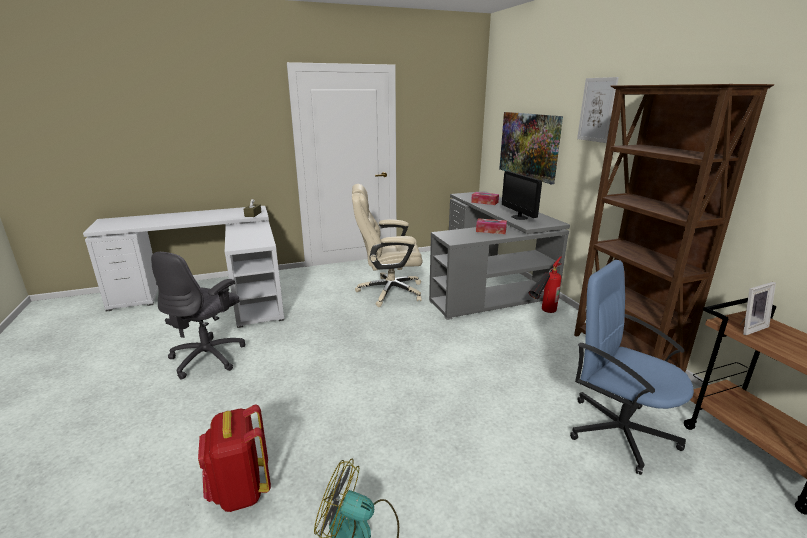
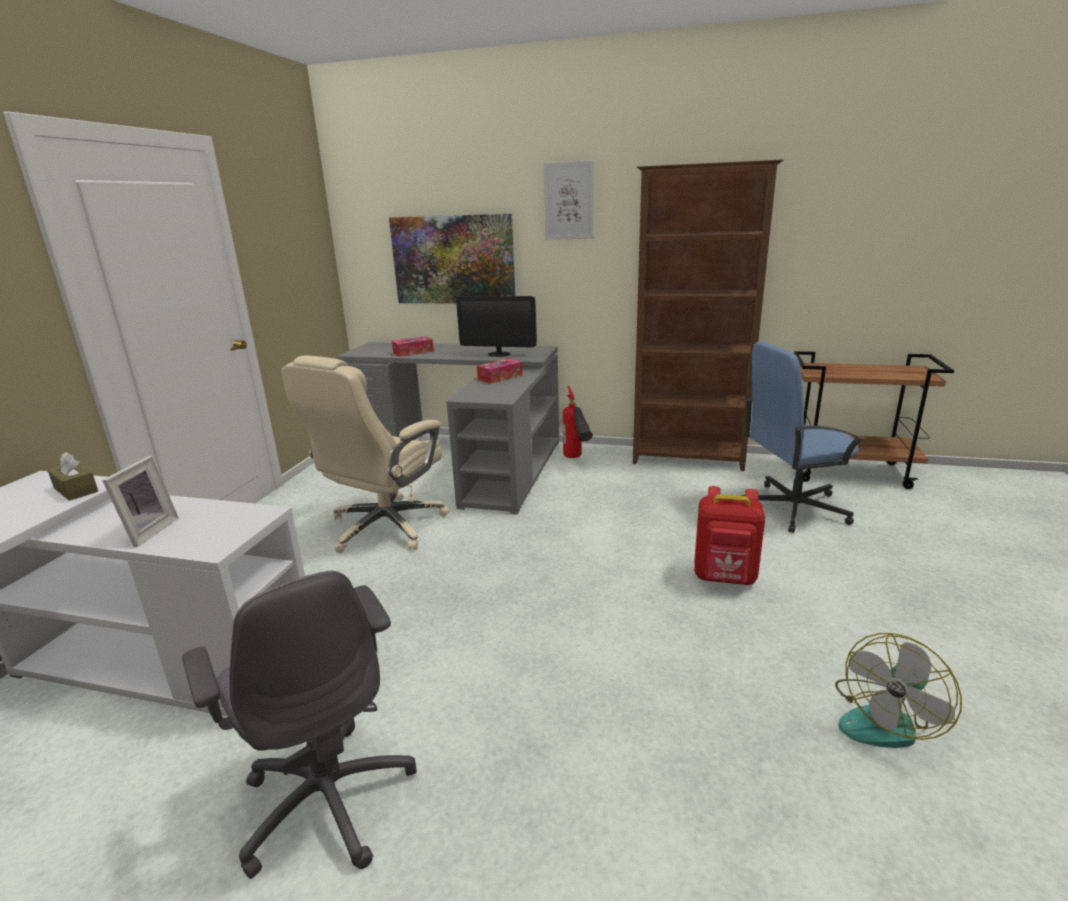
camera: 55 degrees left, 0 degrees up
red backpack [198,404,271,512] -> red backpack moved to [694,486,765,585]
picture frame [740,282,776,335] -> picture frame moved to [102,456,179,547]

